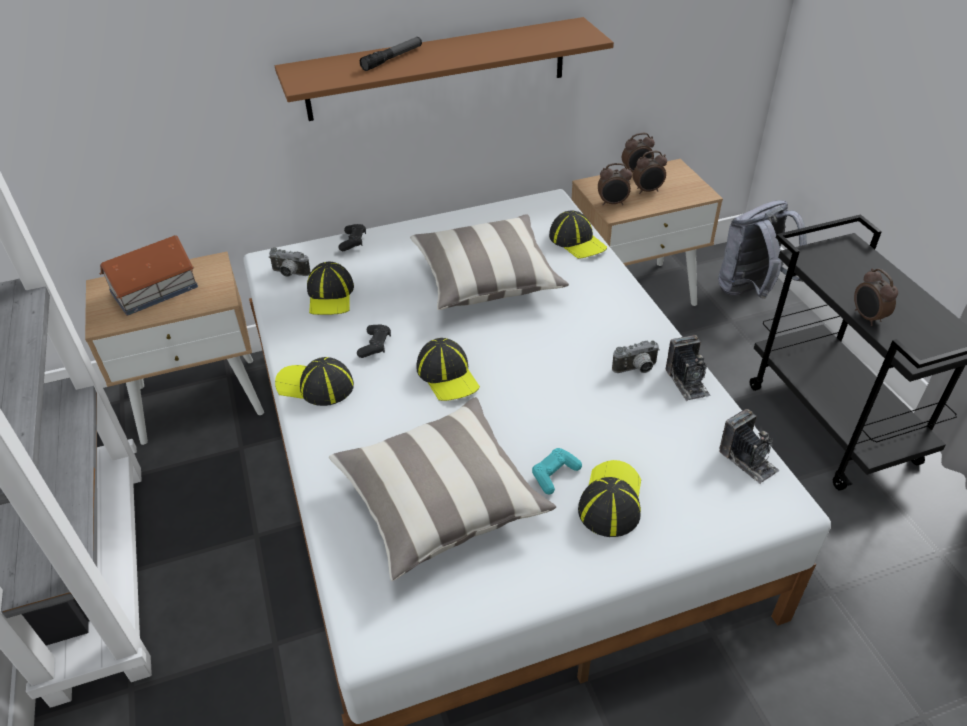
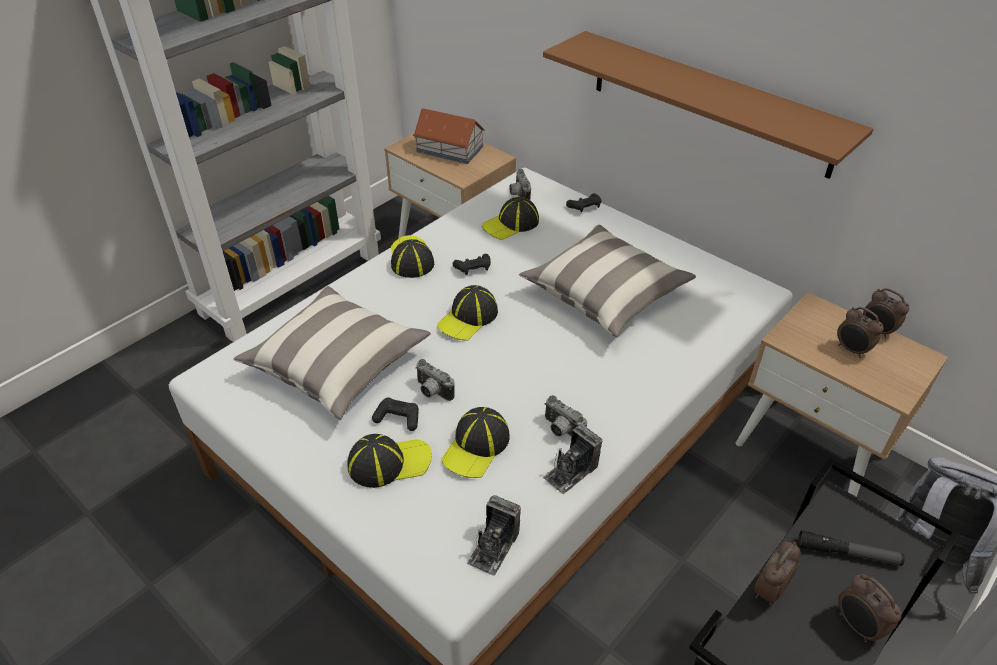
camera: 60 degrees right, 0 degrees up
flashlight [360,37,422,71] -> flashlight moved to [798,530,905,566]
turquoise game controller [532,448,582,494] -> black game controller [372,398,419,431]
cap [549,210,607,259] -> cap moved to [442,407,510,478]
alarm clock [598,163,632,206] -> alarm clock moved to [838,574,902,643]
none -> camera [415,359,455,401]

